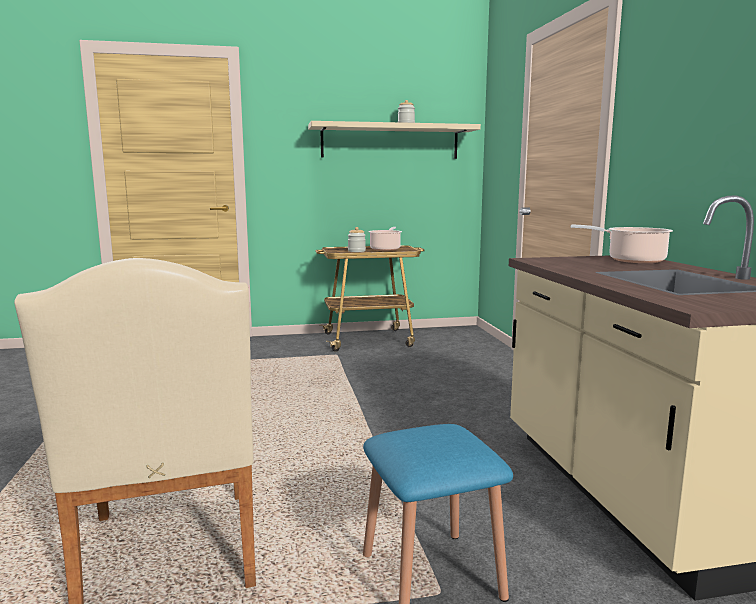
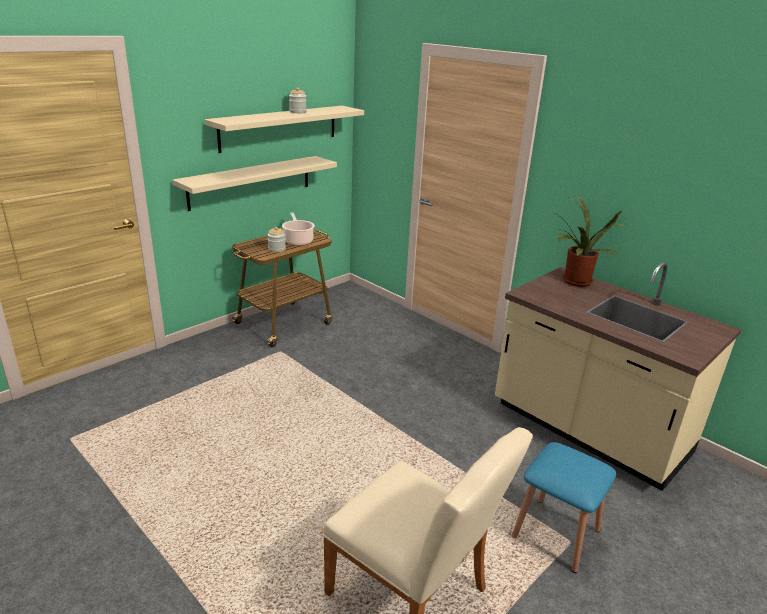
camera: 35 degrees left, 15 degrees up
cooking pot [571,224,673,263] -> potted plant [549,194,627,287]
none -> beige shelf [172,156,337,211]

